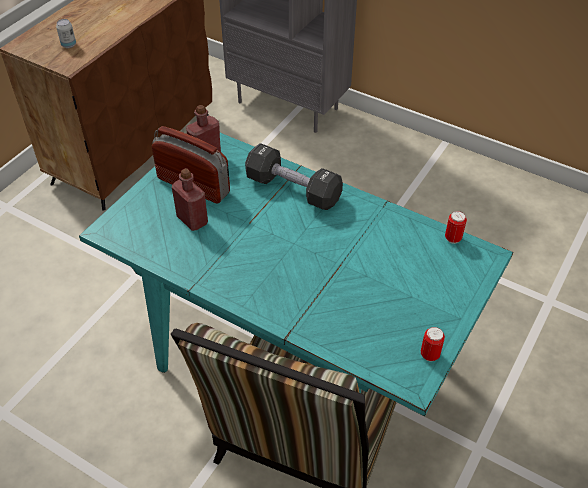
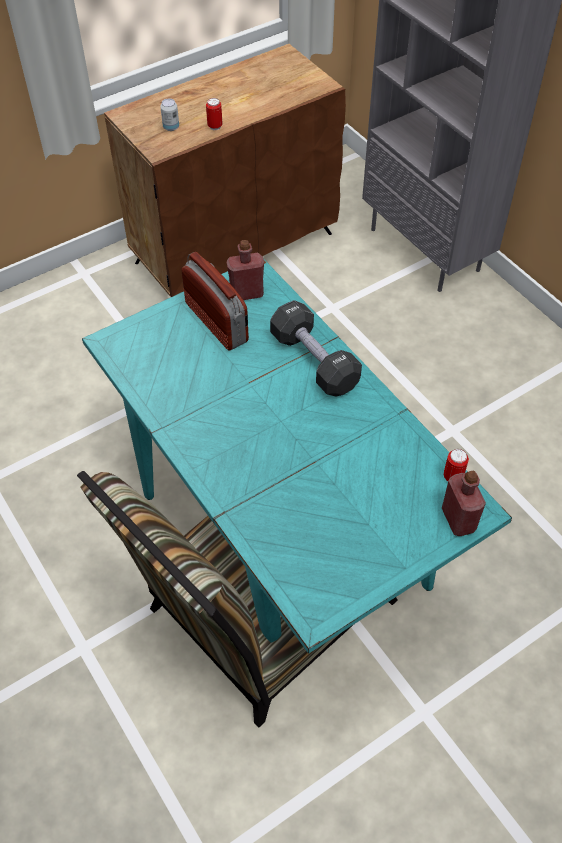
camera: 25 degrees right, 5 degrees up
red bottle [172,168,208,231] -> red bottle moved to [442,470,486,536]
can [421,327,445,361] -> can moved to [206,98,223,130]

